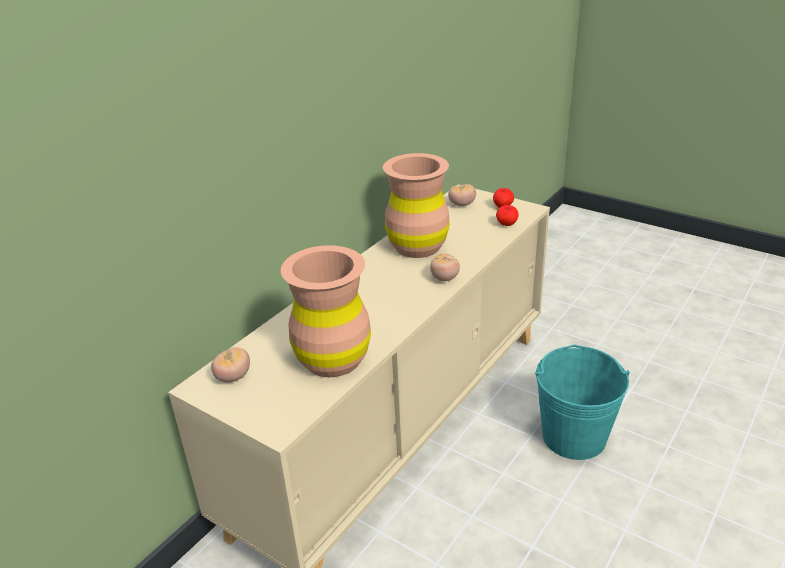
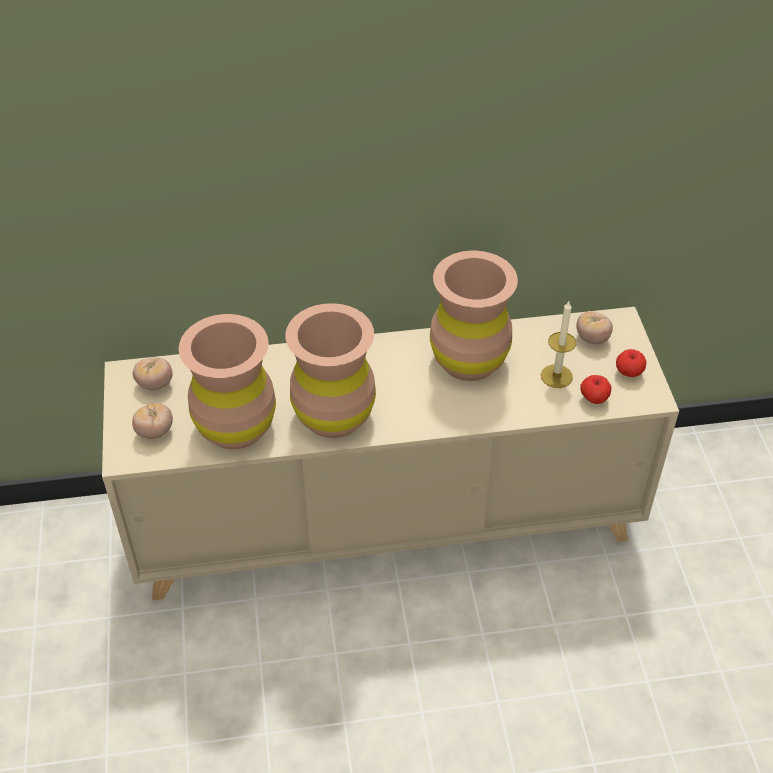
camera: 45 degrees right, 15 degrees up
tomato [430,254,460,281] -> tomato moved to [132,403,173,439]
turquoise bucket [535,345,630,460] -> none
none -> brown vase [286,303,376,438]
none -> candle [541,301,576,388]

